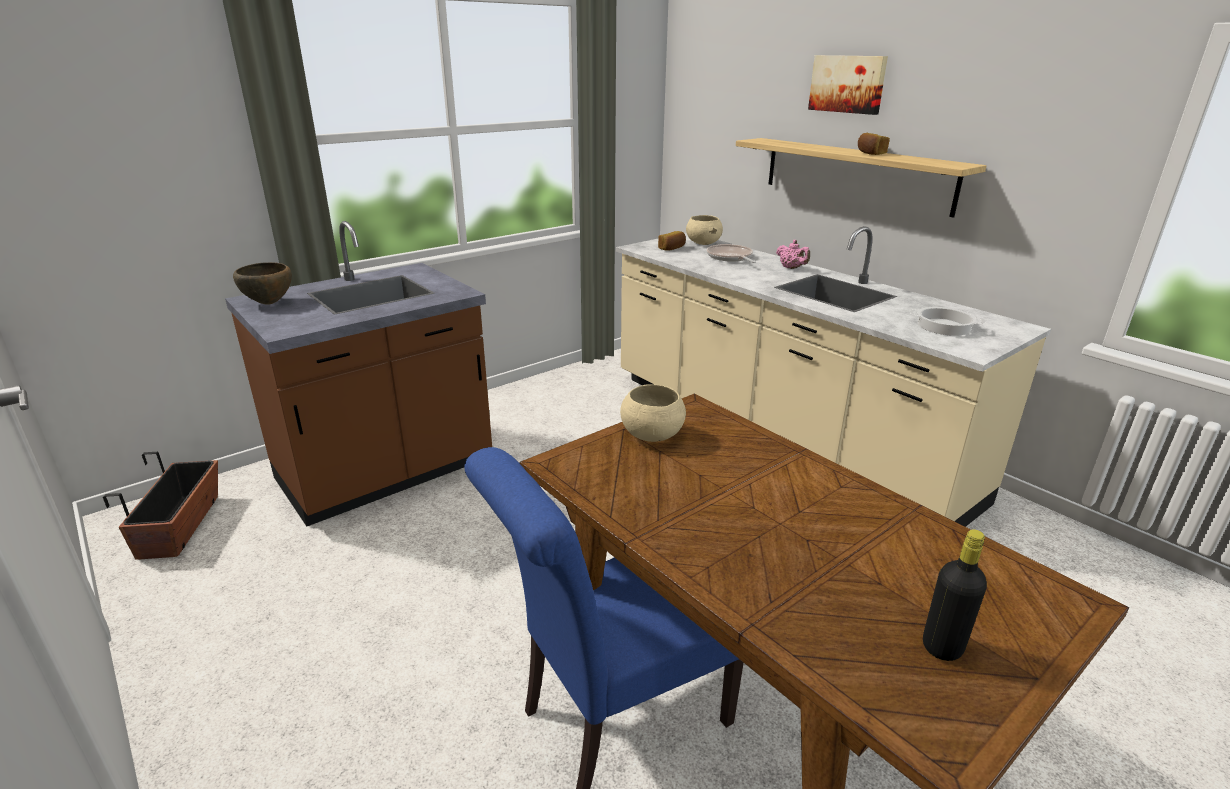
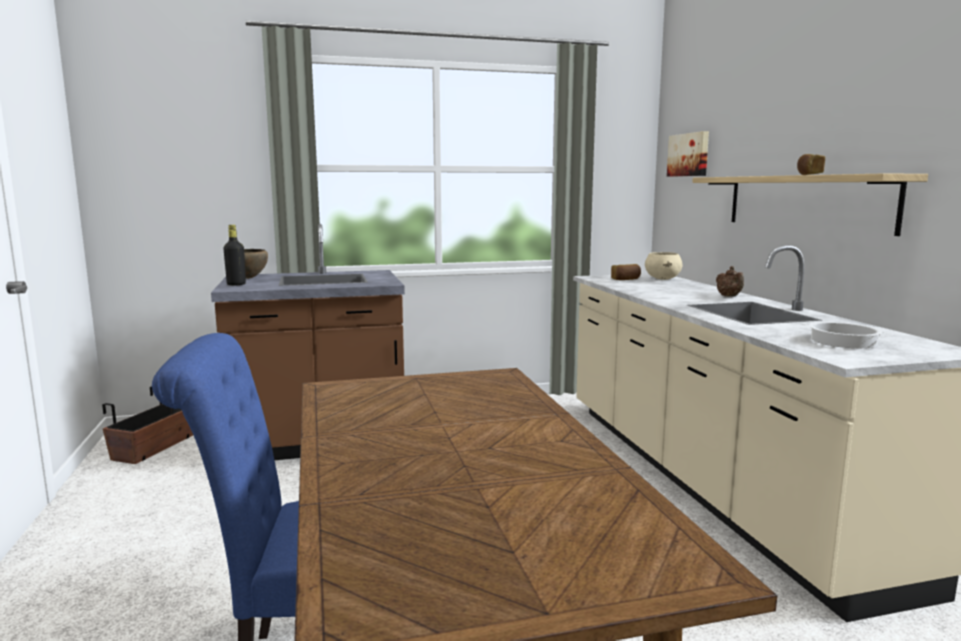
camera: 25 degrees right, 15 degrees down
beige bowl [620,384,686,442] -> none
frying pan [707,244,756,263] -> none
pink teapot [776,240,810,269] -> brown teapot [716,266,744,297]
picture [808,55,888,115] -> picture moved to [667,131,709,177]
black bottle [923,529,987,661] -> black bottle moved to [223,225,246,286]

